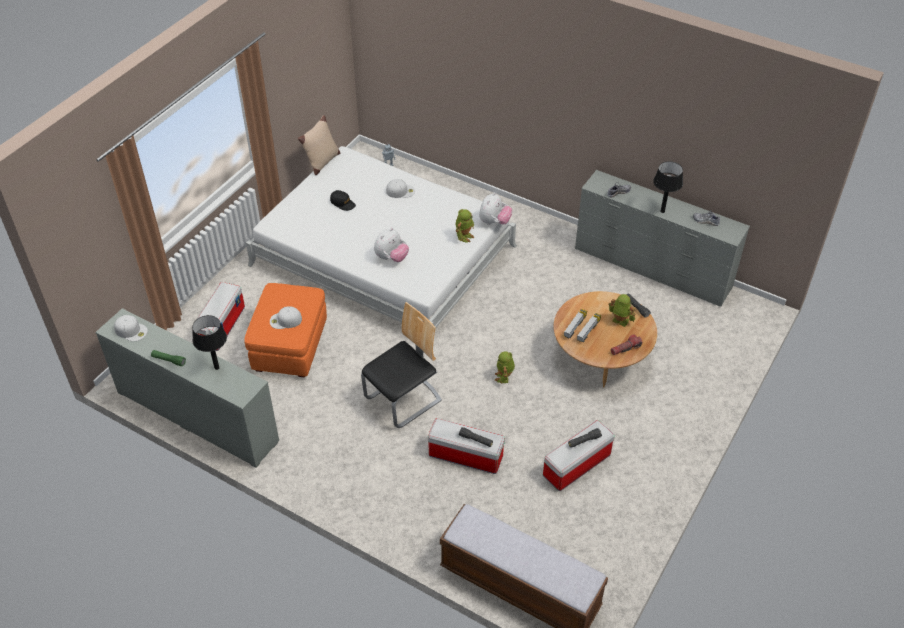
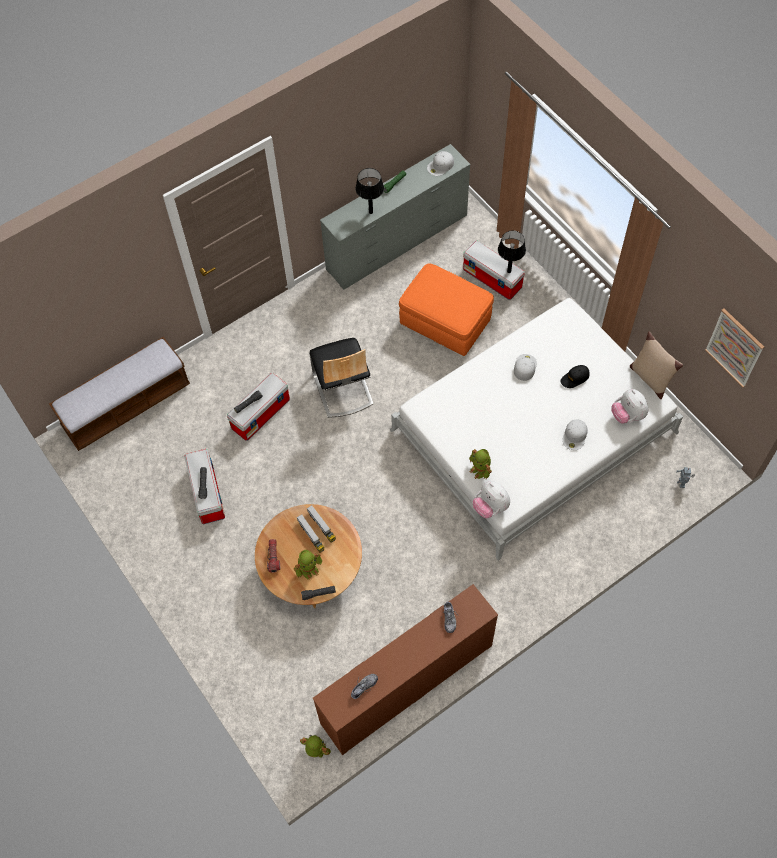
camera: 115 degrees right, 15 degrees up
white cap [270,306,302,329] -> white cap moved to [514,354,537,381]
plush toy [374,228,409,262] -> plush toy moved to [611,389,648,423]
toy robot [495,351,515,383] -> toy robot moved to [300,735,331,758]
grey dresser [575,170,750,307] -> brown dresser [313,584,498,755]
black table lamp [653,161,683,213] -> black table lamp moved to [498,231,526,273]
none -> picture [705,309,764,387]

